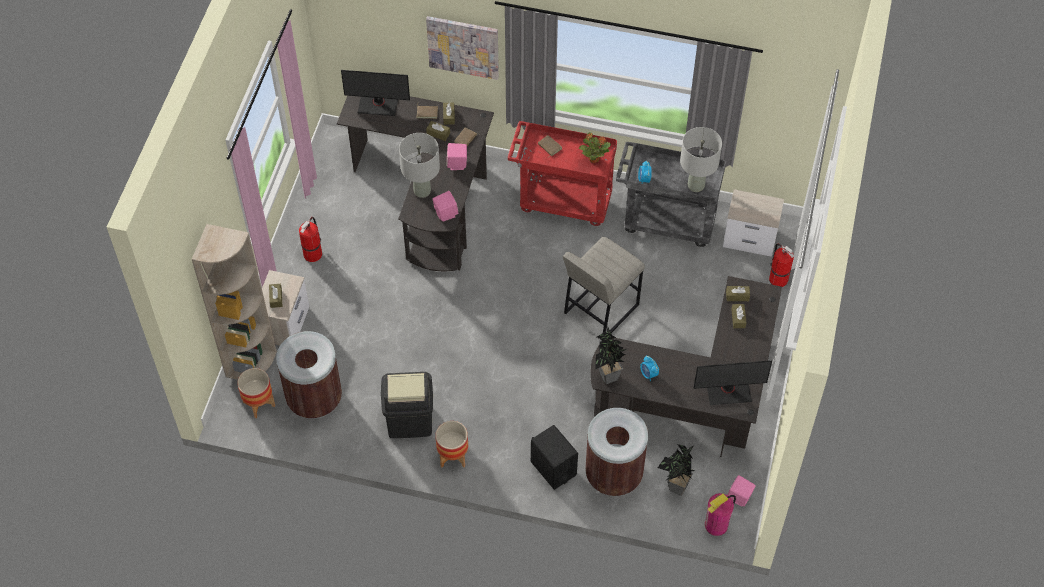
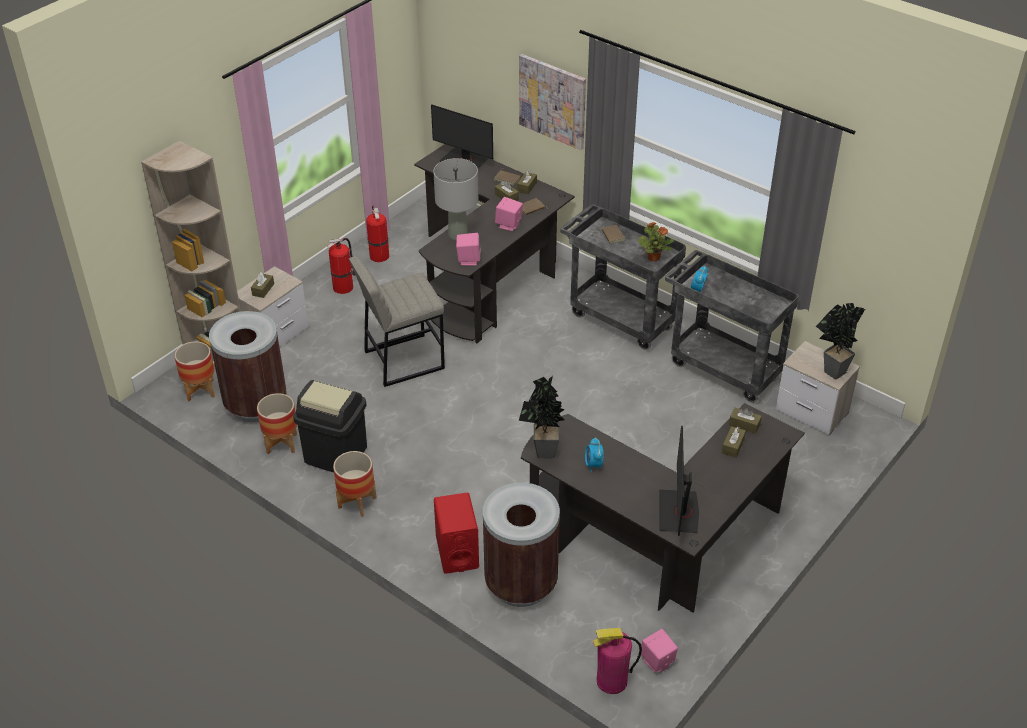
camera: 25 degrees right, 15 degrees down
red cart [508,121,617,227] -> grey cart [560,204,686,350]
black speaker [531,425,578,490] -> red speaker [434,493,479,574]
grey chair [563,237,645,333] -> grey chair moved to [349,256,445,387]
potted plant [658,444,694,496] -> potted plant moved to [816,303,865,379]
grey table lamp [680,127,722,192] -> none
monitor [694,360,772,405] -> monitor turned 75 degrees clockwise [659,426,699,536]
fire extinguisher [769,243,794,287] -> fire extinguisher moved to [366,206,389,262]
none -> planter [257,393,297,454]

